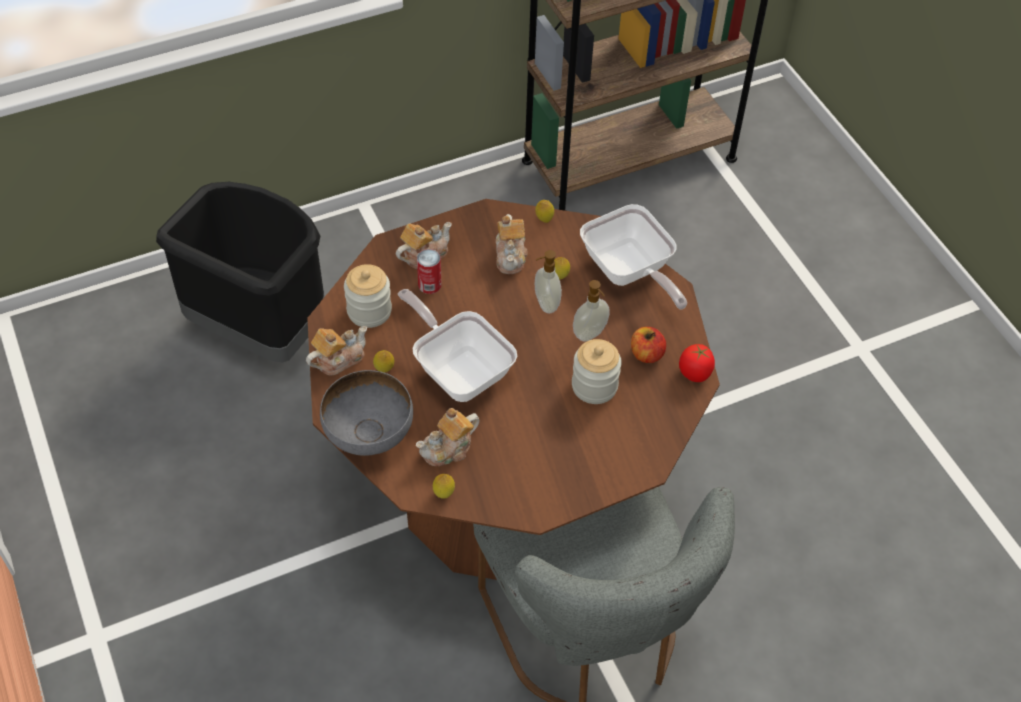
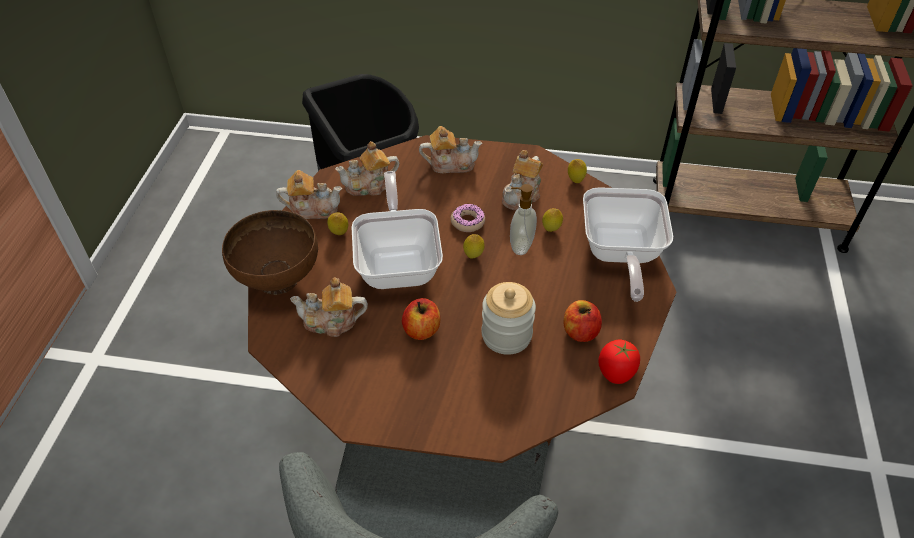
camera: 35 degrees right, 5 degrees down
grey bowl [320,370,413,456] -> brown bowl [222,210,318,295]
jar [344,264,392,328] -> teapot [335,141,399,196]
can [417,249,442,294] -> none
lemon [433,474,455,499] -> lemon moved to [463,234,485,258]
soap dispenser [573,280,610,341] -> none
none -> apple [402,298,440,340]
none -> donut [451,203,485,232]

